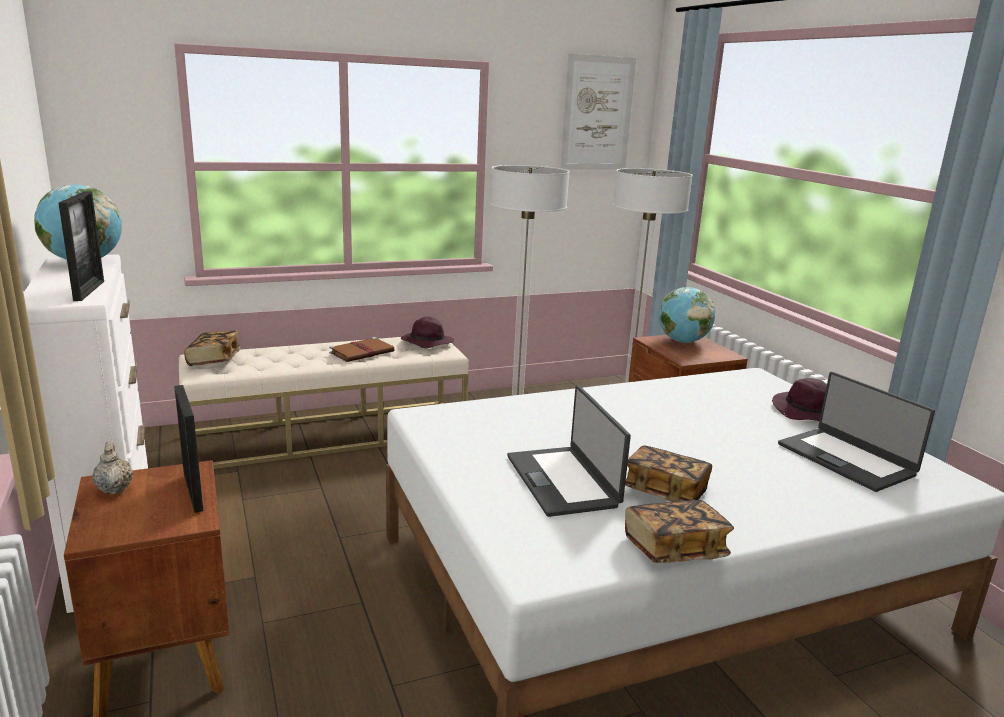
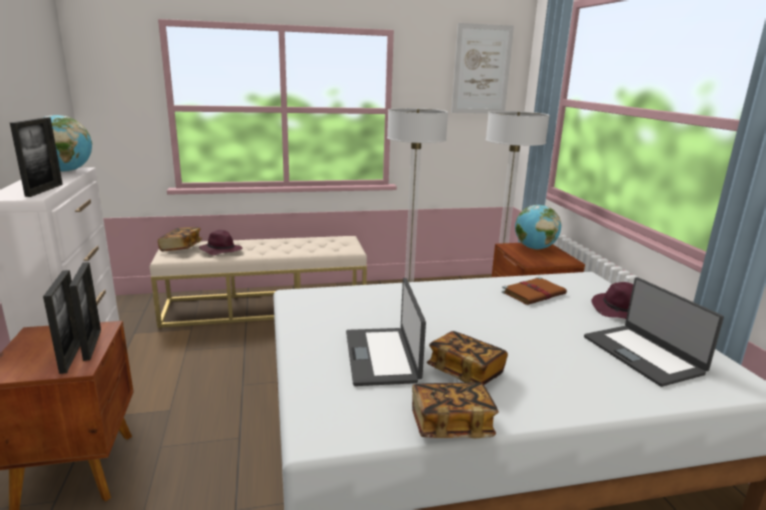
camera: 10 degrees right, 0 degrees up
beige teapot [92,441,133,494] -> none
brown book [329,337,395,362] -> brown book moved to [502,277,567,305]
purple hat [401,317,454,349] -> purple hat moved to [199,230,242,255]
none -> picture frame [43,270,80,374]

